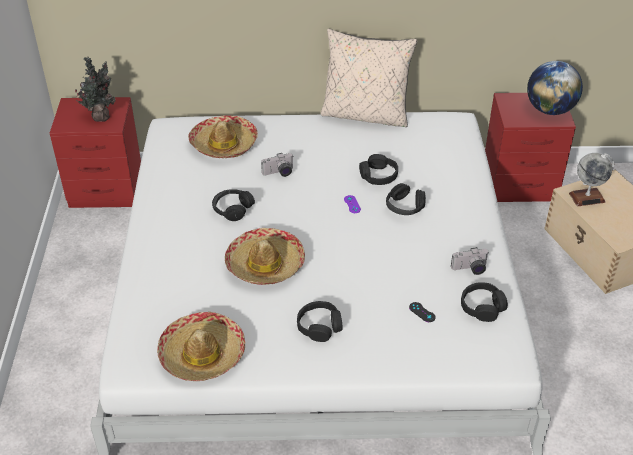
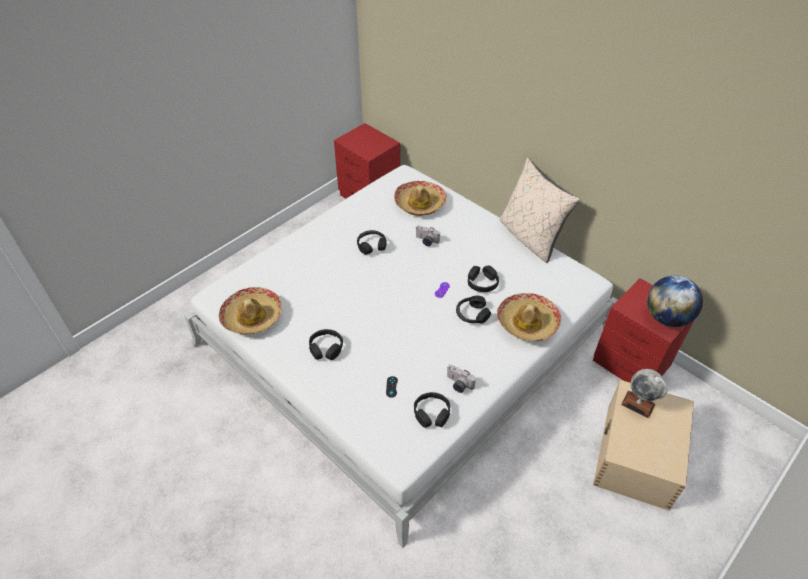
camera: 45 degrees right, 5 degrees up
potted plant [75,57,115,122] -> none
hat [225,228,305,285] -> hat moved to [497,293,561,341]

